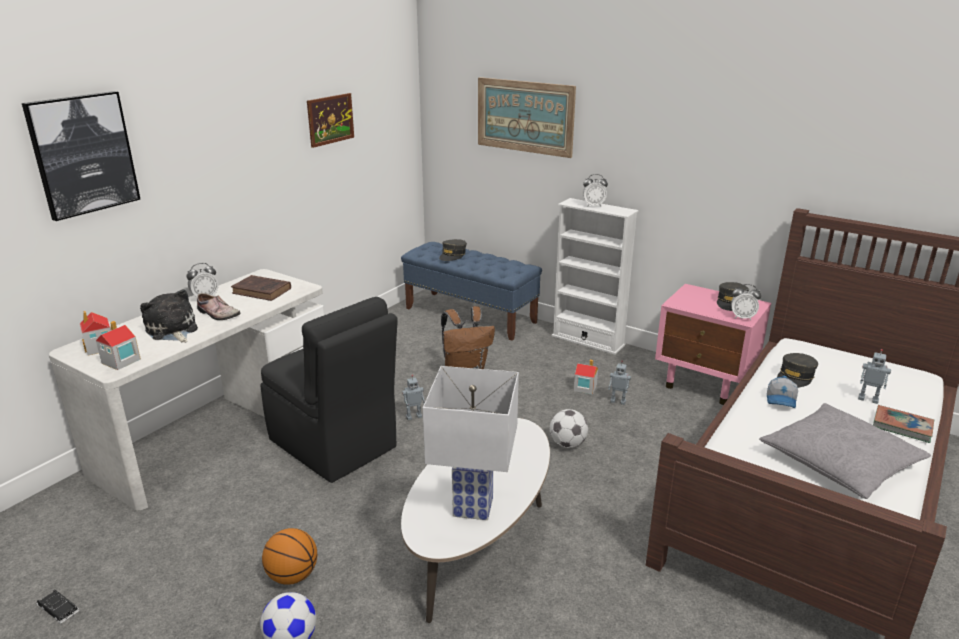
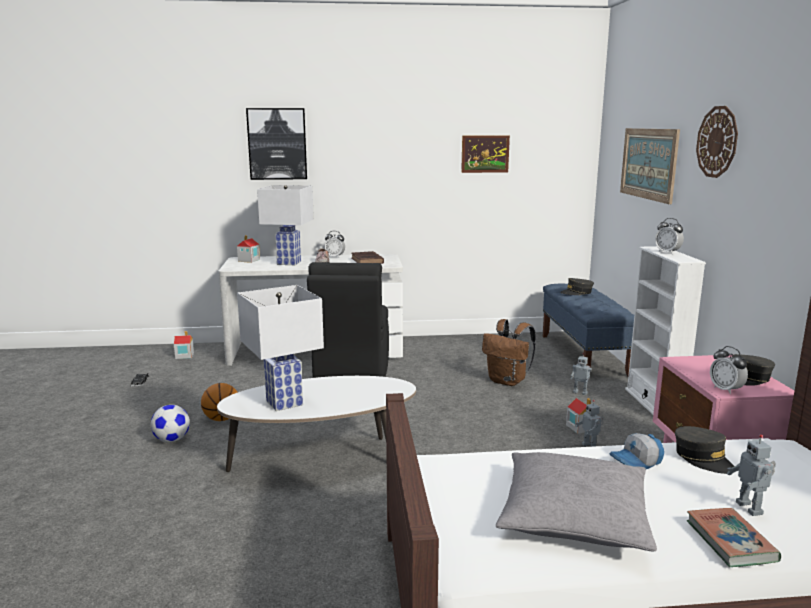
camera: 50 degrees right, 10 degrees down
toy house [96,321,141,370] -> toy house moved to [174,331,194,359]
plush toy [140,289,198,343] -> white table lamp [257,185,314,265]
toy robot [402,375,425,420] -> toy robot moved to [570,353,592,395]
football [550,409,588,448] -> none
grey cap [777,353,818,388] -> grey cap turned 120 degrees counterclockwise [675,426,735,474]
none -> wall clock [696,106,738,178]

